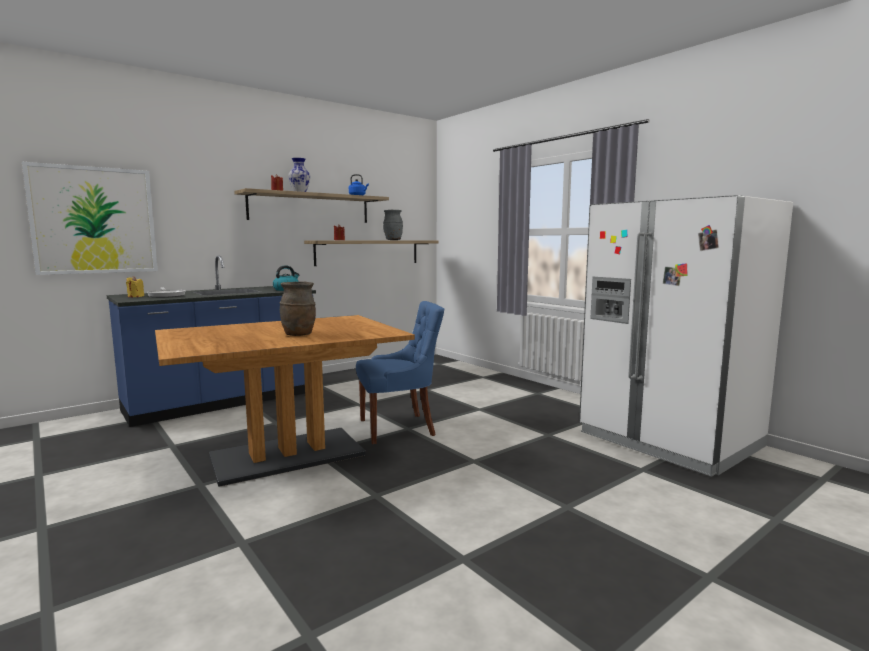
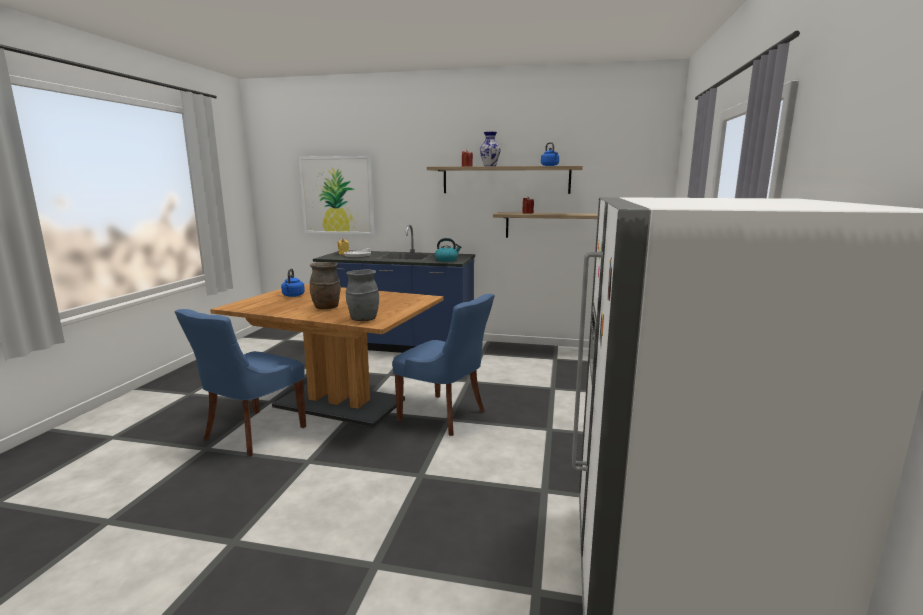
camera: 50 degrees right, 5 degrees up
grey vase [383,210,403,240] -> grey vase moved to [346,269,379,321]
none -> blue chair [175,309,306,457]
none -> blue kettle [281,269,305,297]

